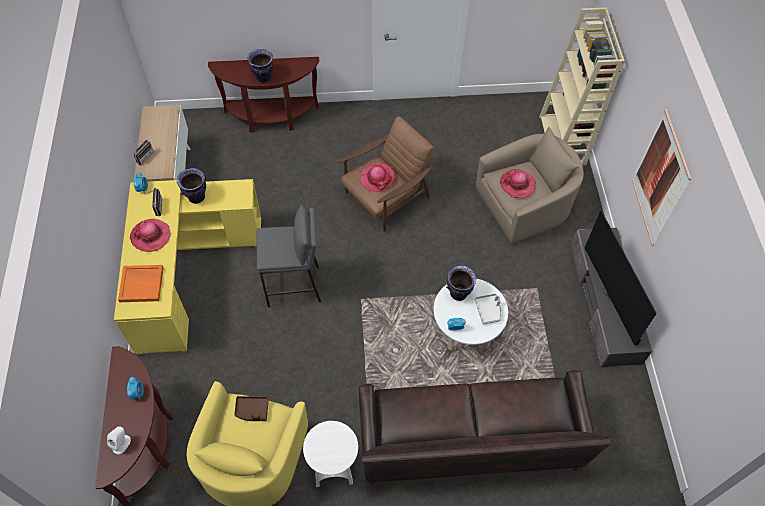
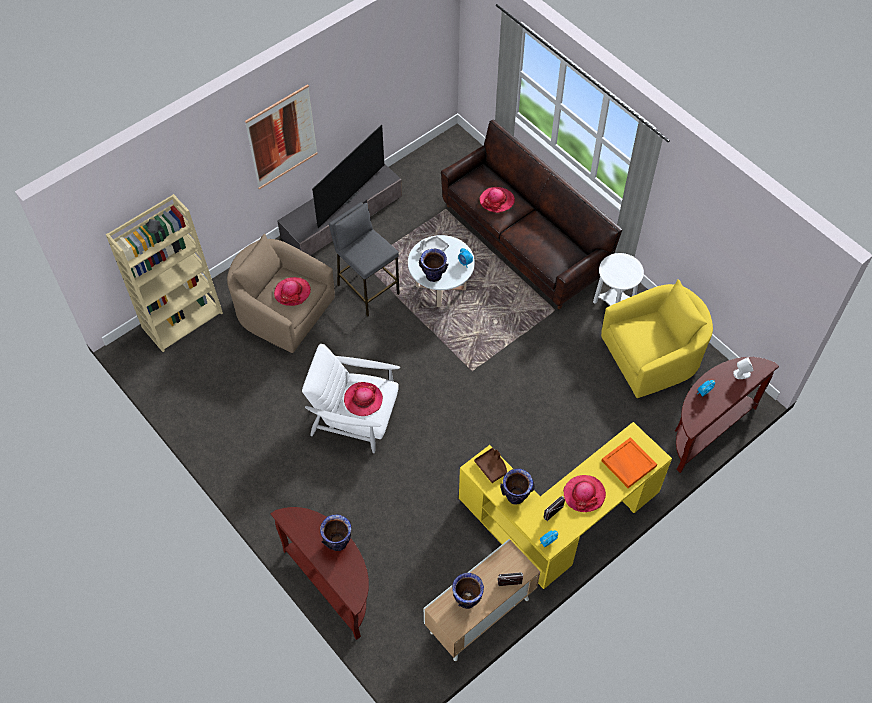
camera: 125 degrees left, 0 degrees up
brown tray [234,396,269,421] -> brown tray moved to [474,448,507,483]
grey stool [257,205,321,307] -> grey stool moved to [329,202,400,317]
brown armchair [337,116,434,232] -> white armchair [302,344,400,453]
none -> vase [452,573,484,609]
none -> hat [479,187,515,213]

